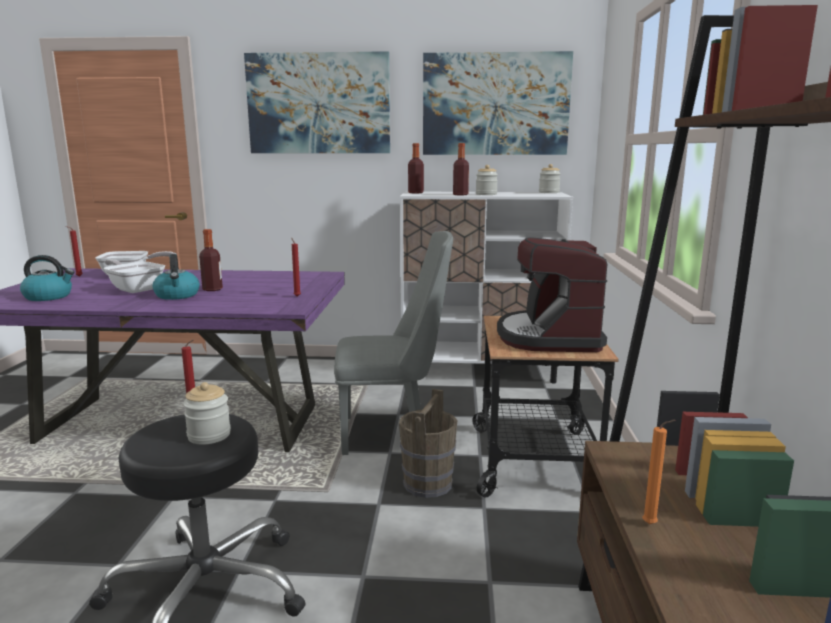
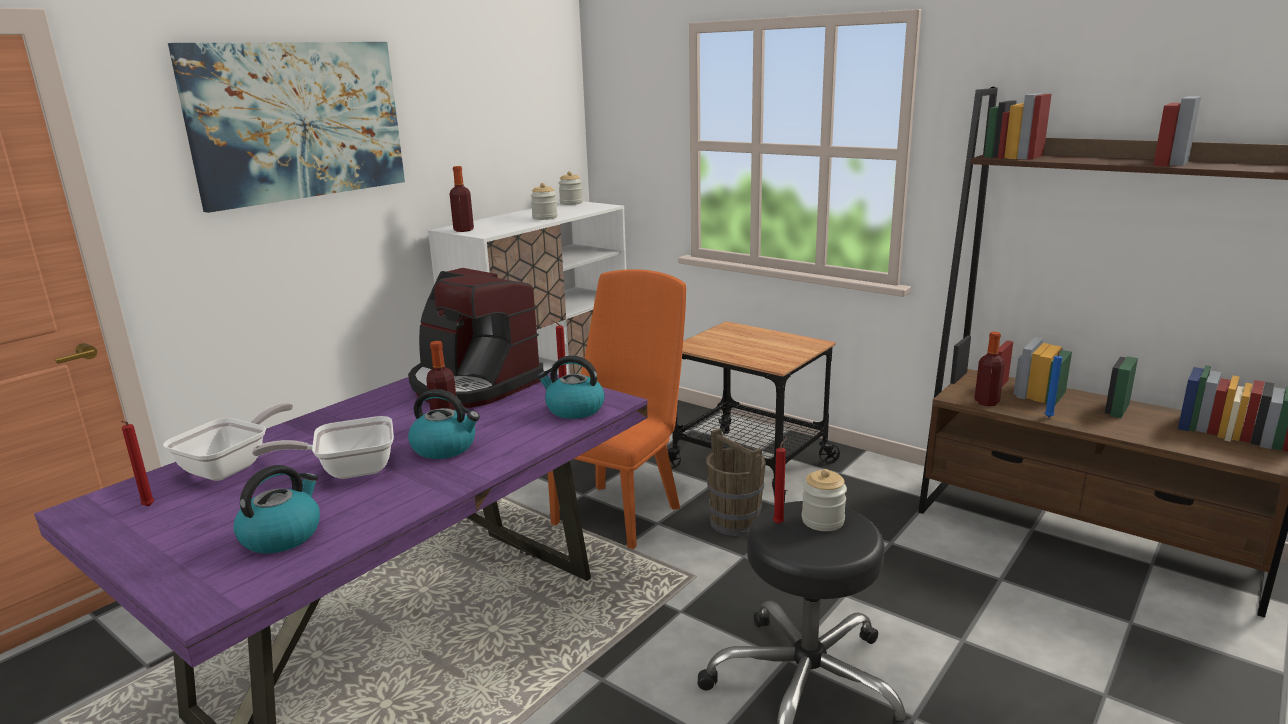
camera: 55 degrees left, 5 degrees up
grey chair [334,231,453,455] -> orange chair [548,269,686,549]
picture [423,51,573,155] -> none
bottle [453,143,469,195] -> bottle moved to [974,332,1005,406]
coffee machine [497,237,607,352] -> coffee machine moved to [408,268,544,408]
orange candle [642,420,675,524] -> blue candle [1045,348,1063,417]
none -> kettle [537,356,605,419]

